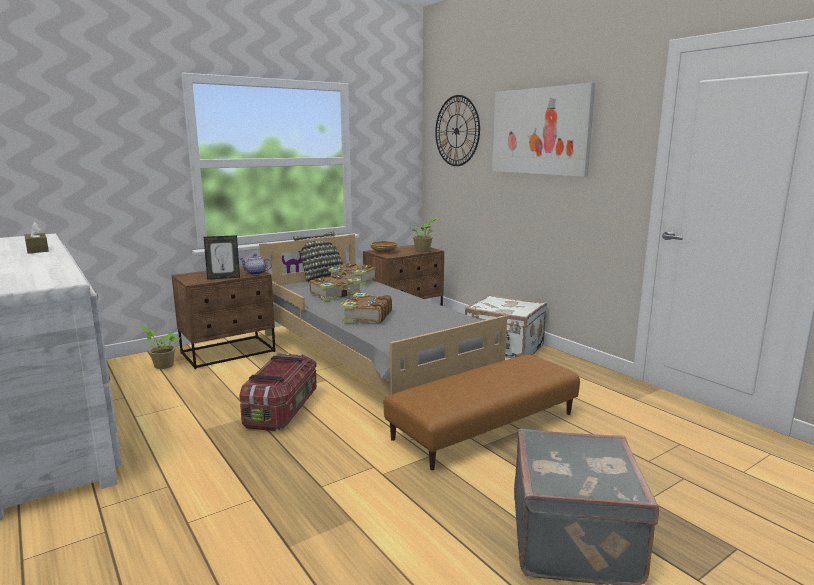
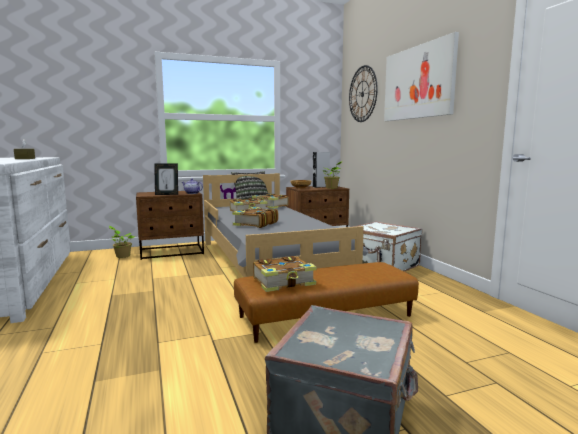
camera: 15 degrees right, 5 degrees down
storage box [239,353,317,431] -> none
none -> book [253,256,317,292]
none -> grey speaker [313,152,330,188]

